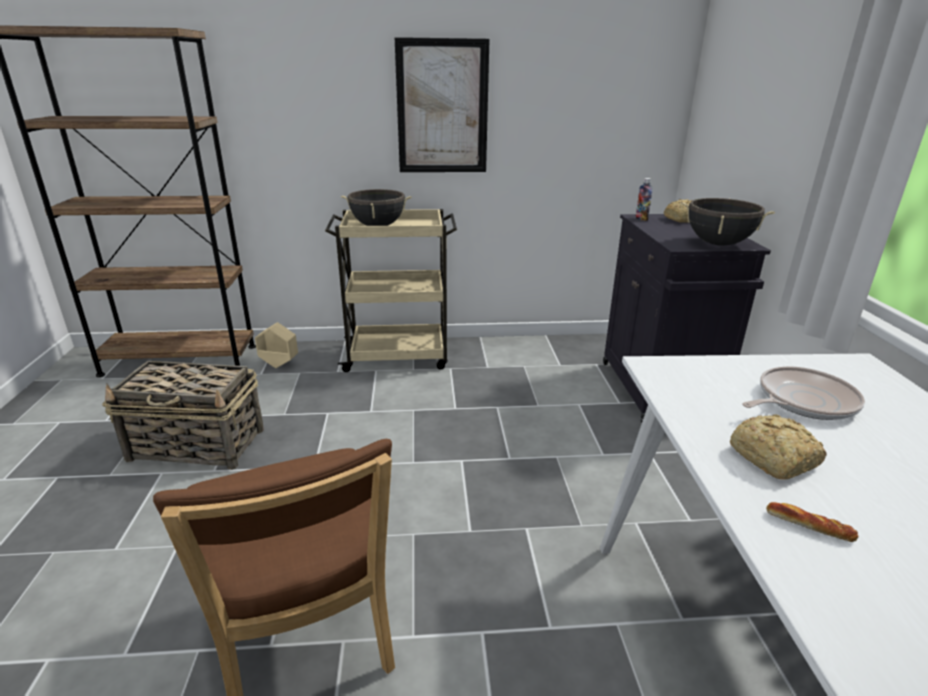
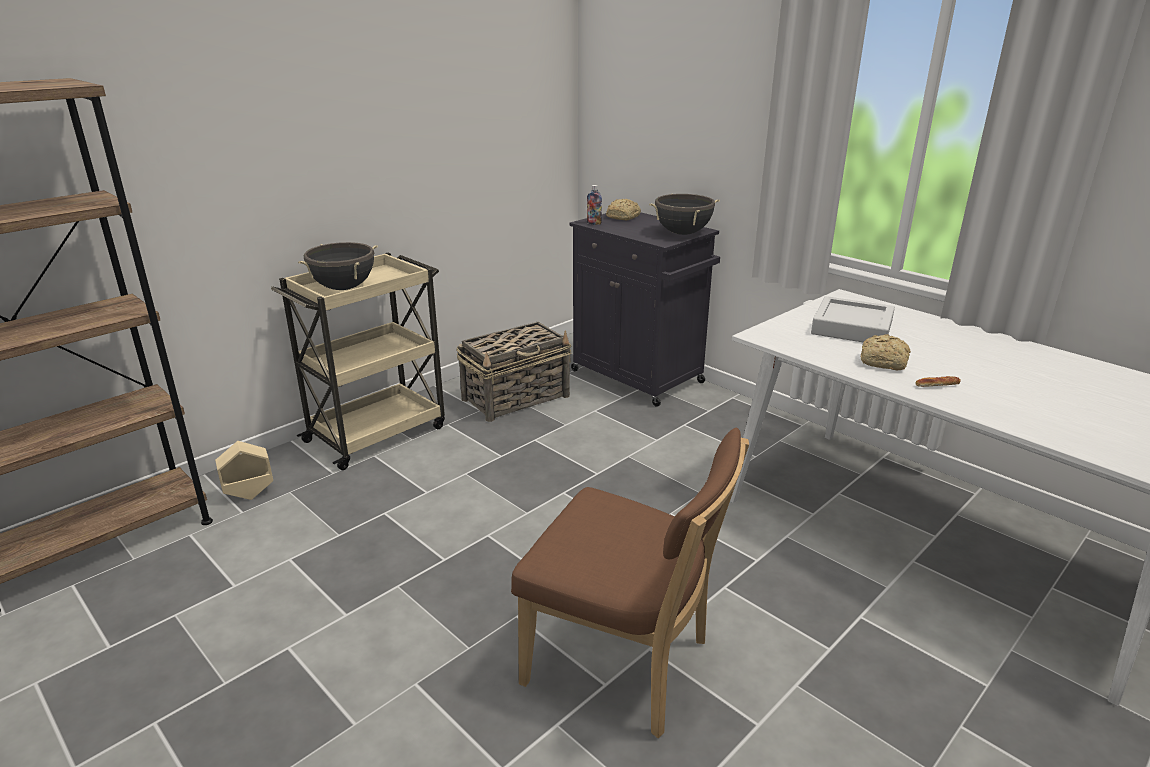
camera: 40 degrees left, 0 degrees up
basket [102,361,264,470] -> basket moved to [456,322,571,422]
picture [394,37,490,172] -> none
frying pan [742,366,865,420] -> grey tray [811,296,895,342]

